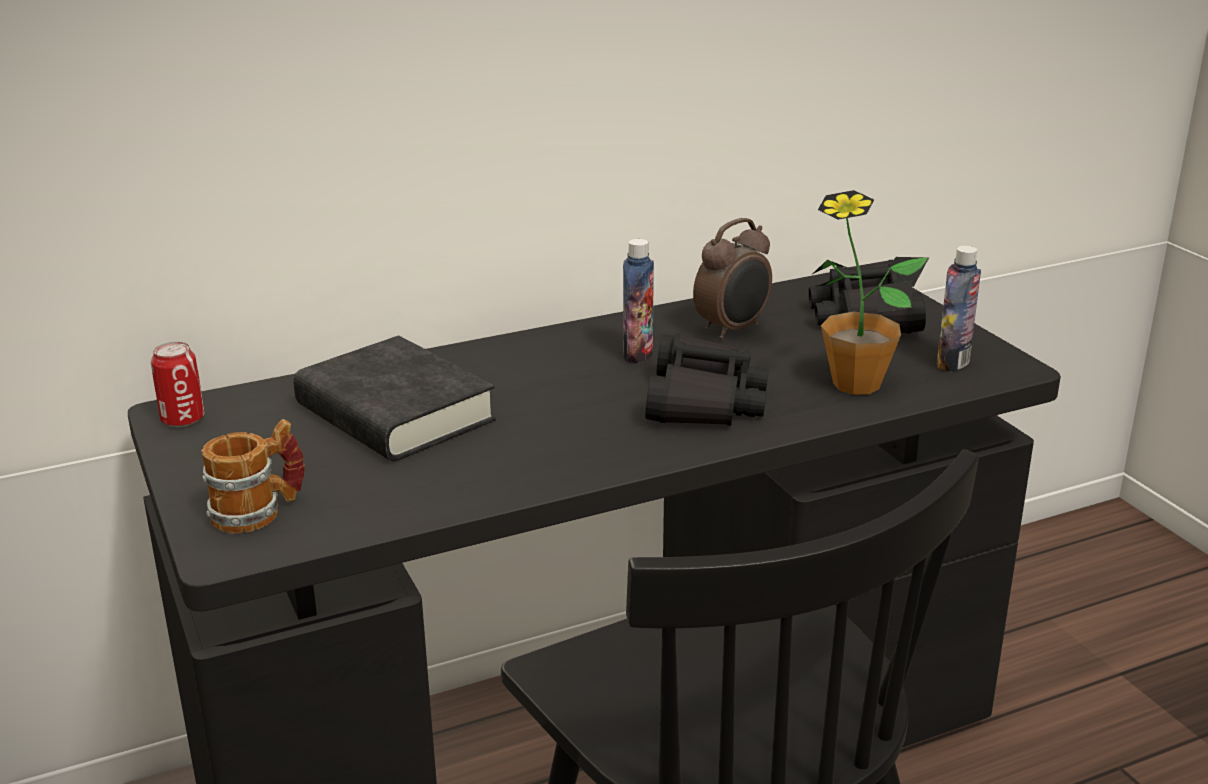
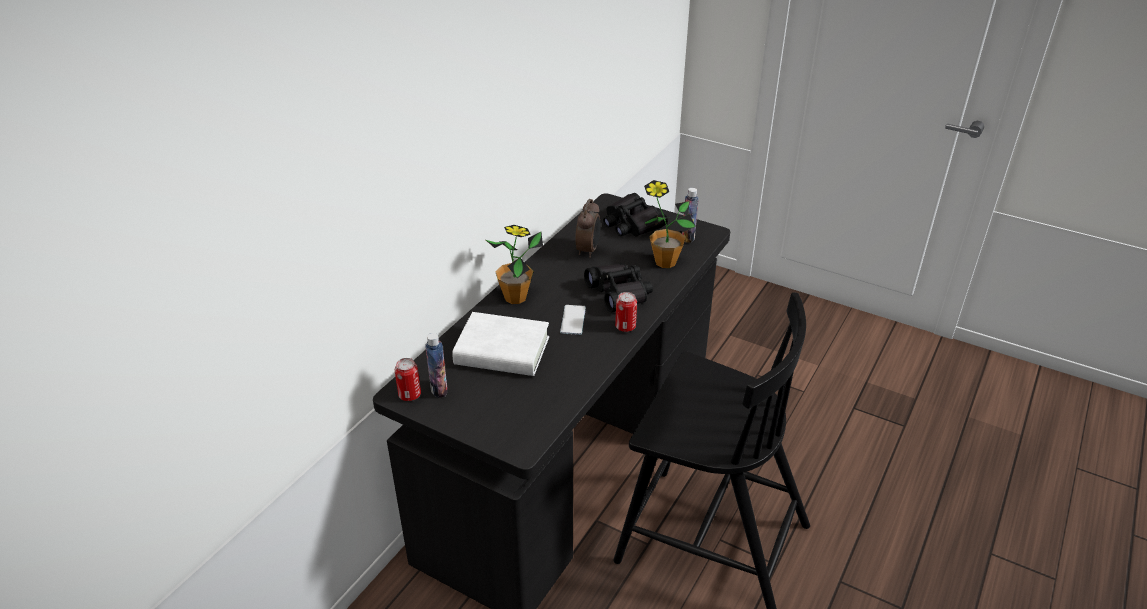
camera: 35 degrees left, 10 degrees up
mug [202,419,305,534] -> none
black book [293,336,496,461] -> white book [452,312,549,376]
bottle [623,239,654,363] -> bottle moved to [425,333,448,398]
none -> potted plant [486,225,543,304]
none -> phone [560,305,586,335]
none -> can [615,292,637,332]

